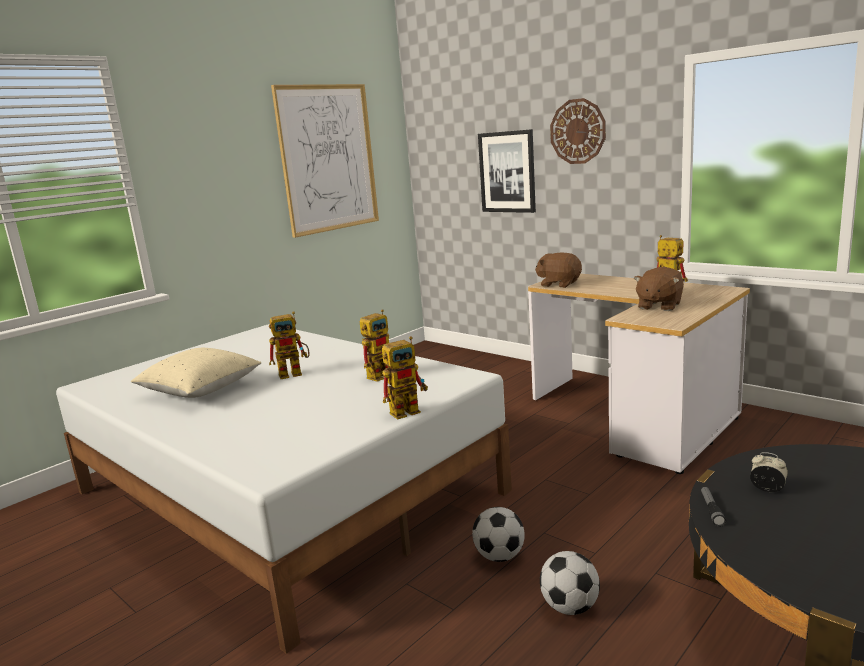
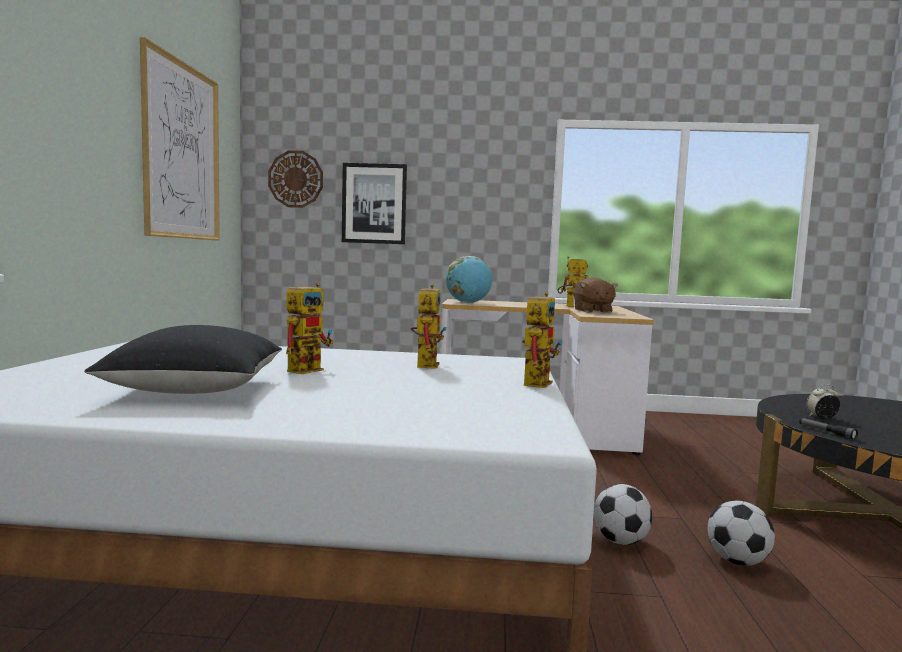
camera: 40 degrees left, 10 degrees down
beige pillow [131,348,262,398] -> black pillow [85,325,282,394]
brown plush toy [535,253,582,288] -> globe [446,256,492,303]
wall clock [550,98,606,164] -> wall clock moved to [268,150,323,208]

